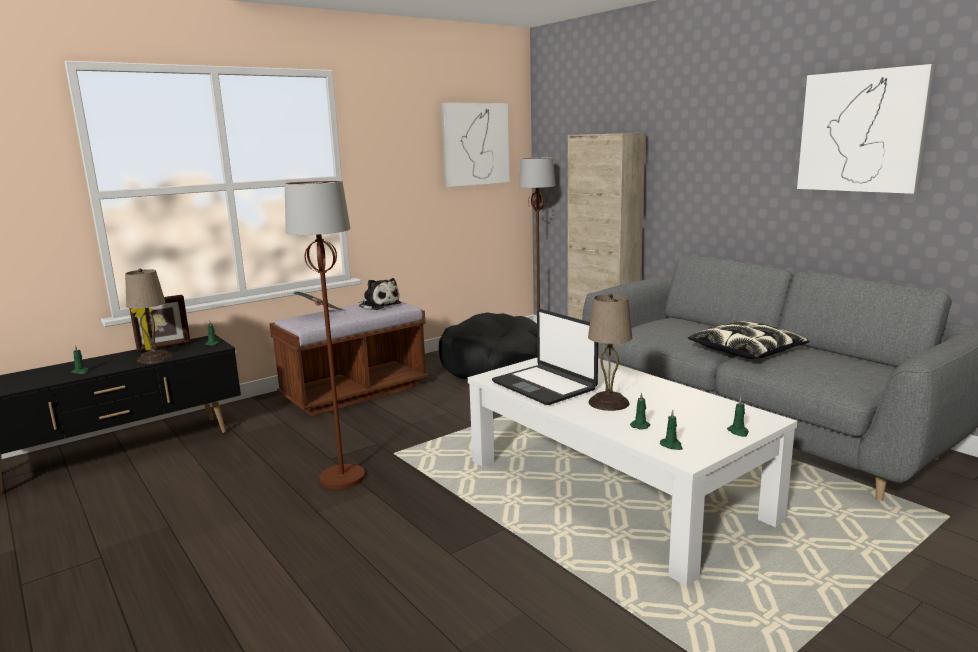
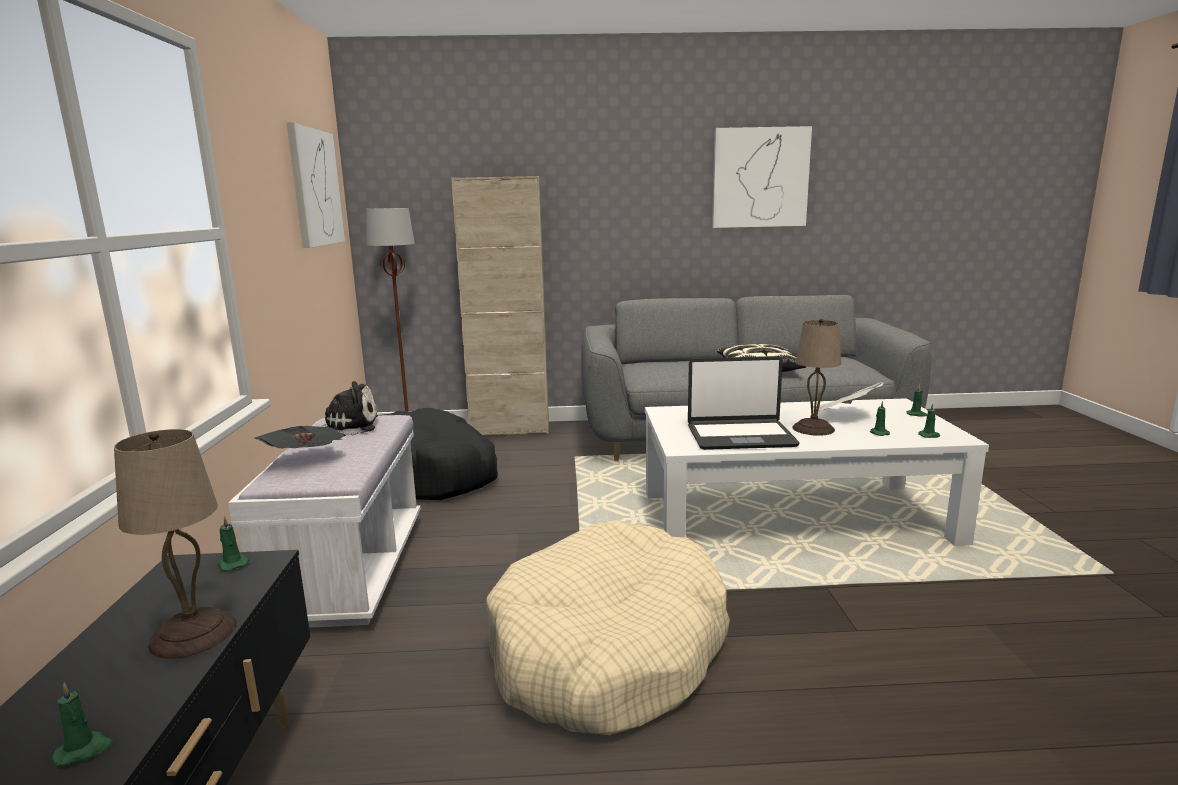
camera: 55 degrees left, 0 degrees up
picture frame [129,295,191,352] -> none
brown bench [269,301,429,416] -> white bench [228,415,421,628]
brown floor lamp [285,180,365,489] -> beige dog bed [486,520,730,735]
none -> newspaper [816,382,884,412]

